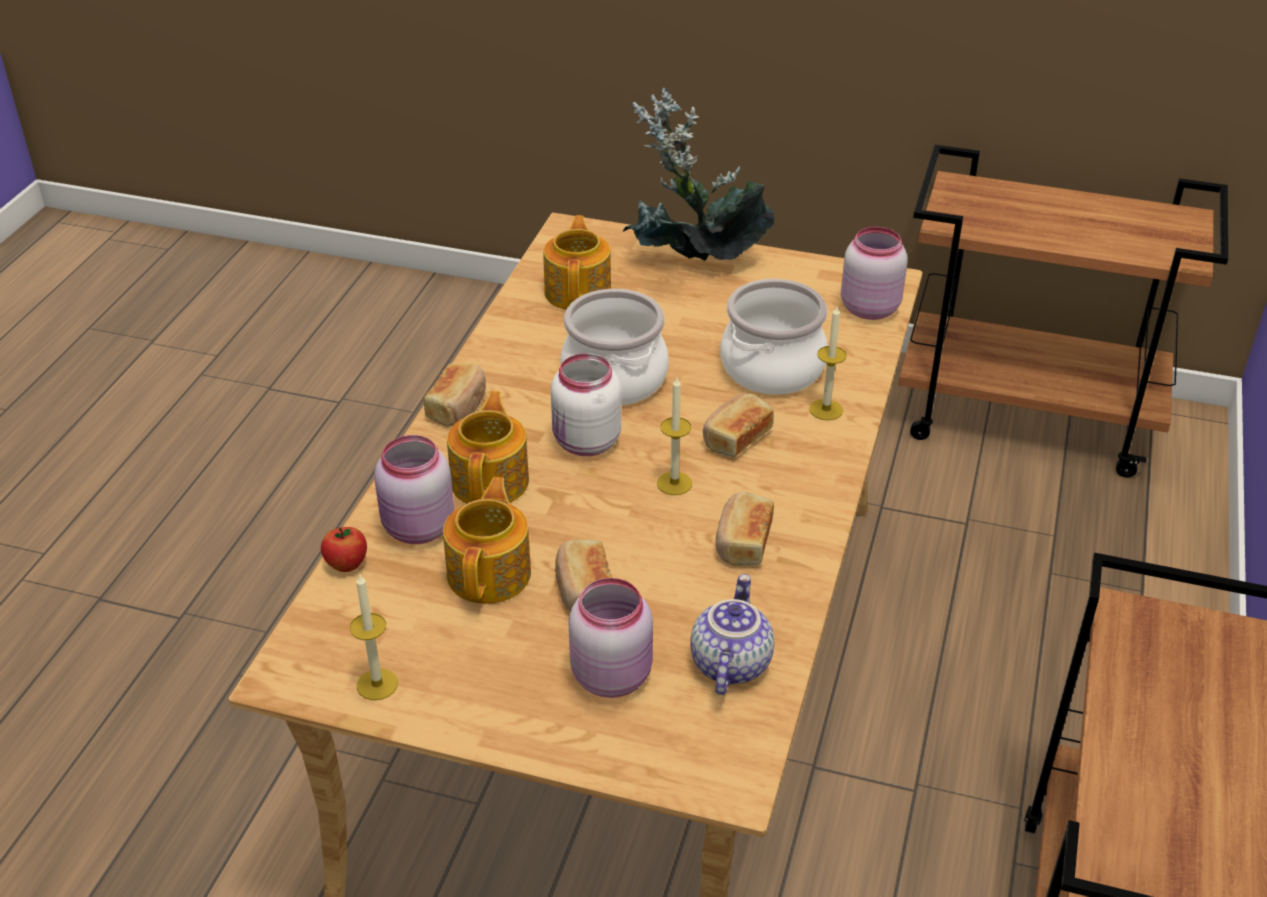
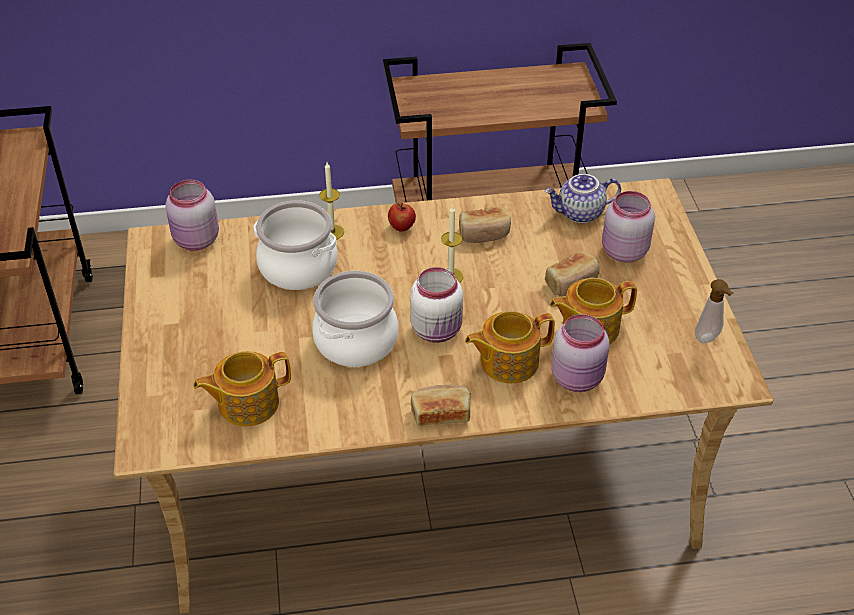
camera: 115 degrees left, 5 degrees up
apple [321,527,367,572] -> apple moved to [388,203,416,232]
candle [350,573,398,700] -> soap dispenser [695,279,734,343]
potted plant [622,87,774,261] -> none
bread [703,393,774,457] -> none

